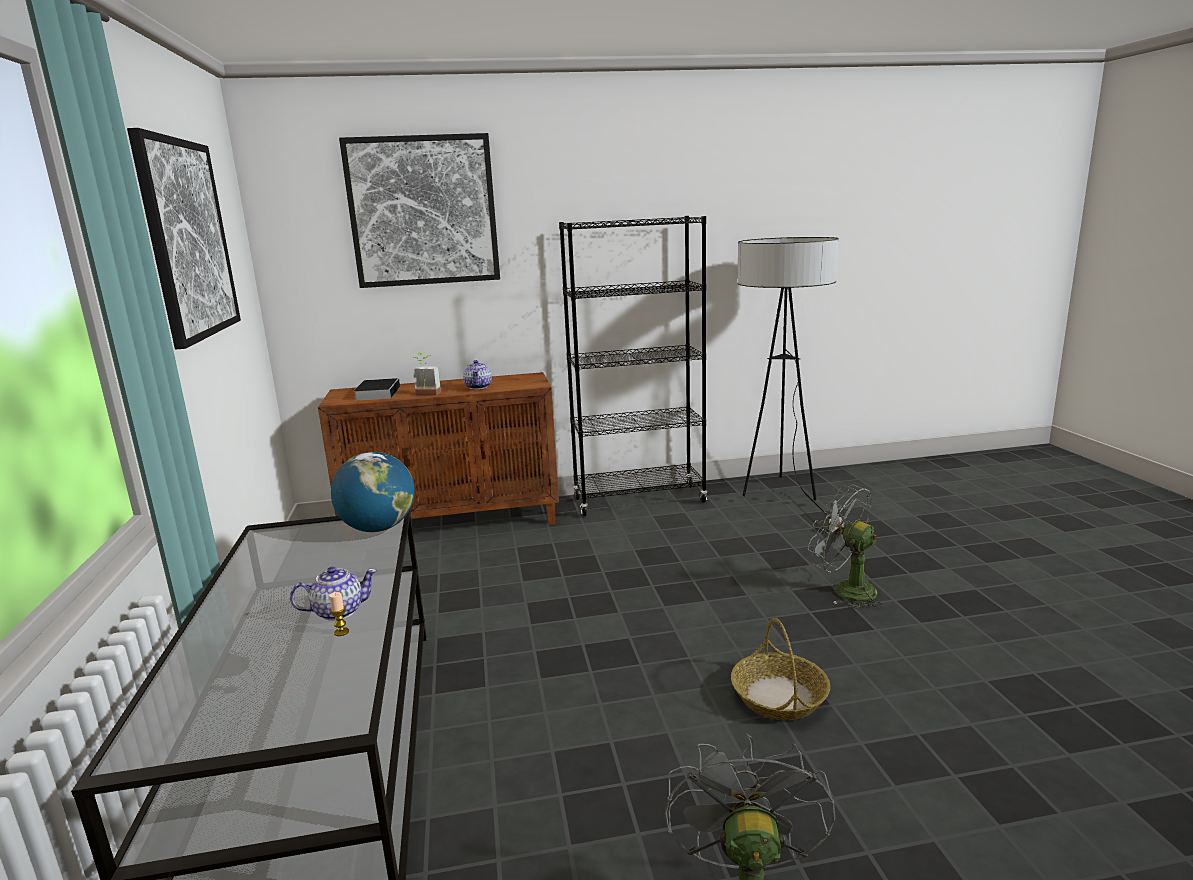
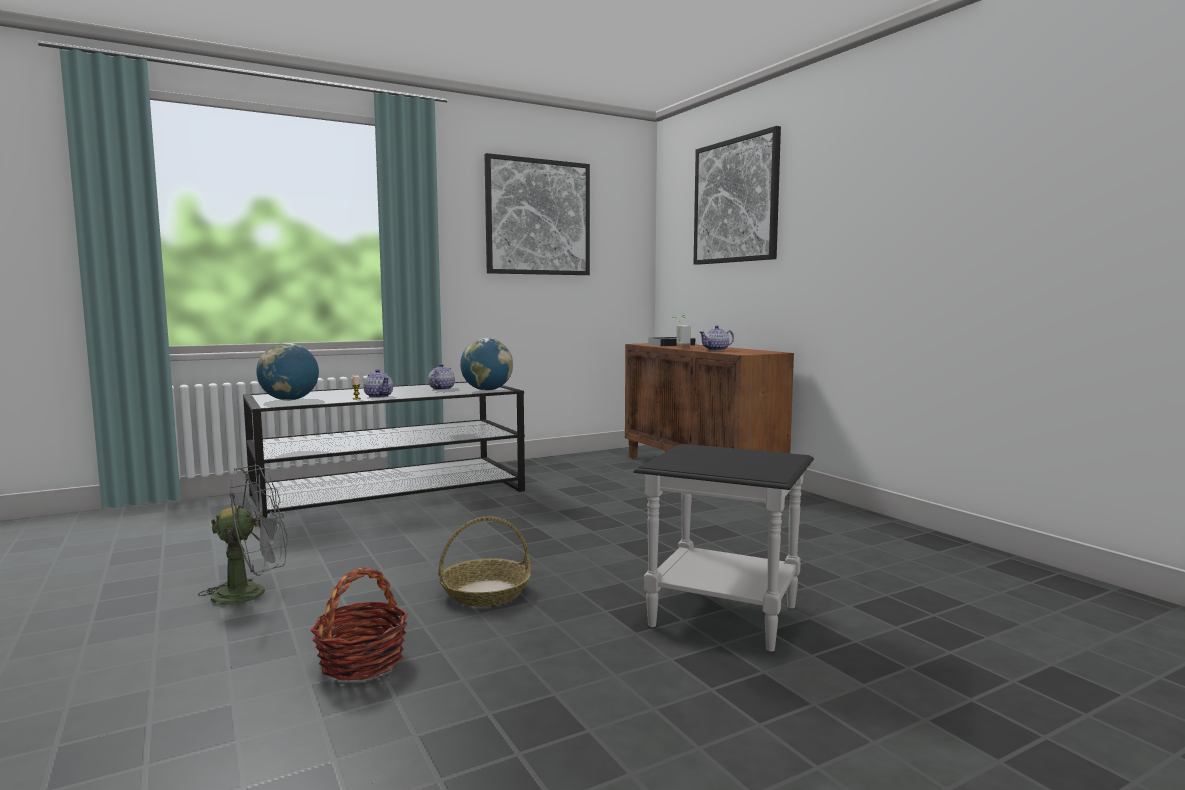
camera: 70 degrees right, 10 degrees down
black bookcase [559,216,707,516] -> none
floor lamp [738,237,844,532] -> none
grey fan [808,485,883,609] -> black side table [634,444,814,652]
none -> globe [256,343,319,401]
none -> basket [310,568,408,681]
none -> teapot [428,364,455,390]

